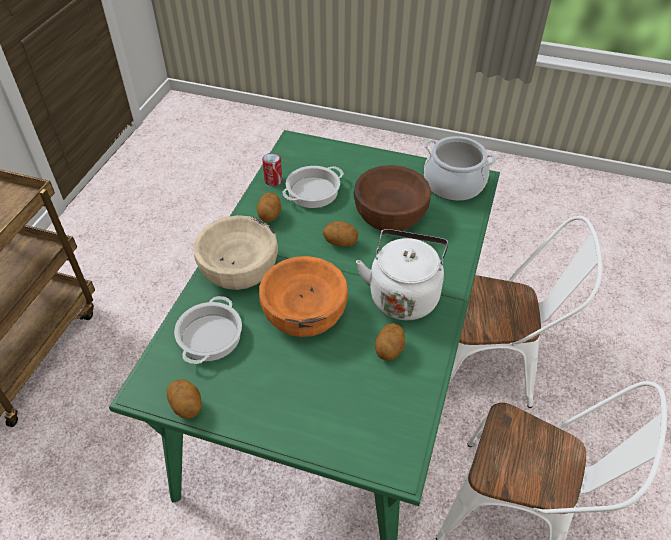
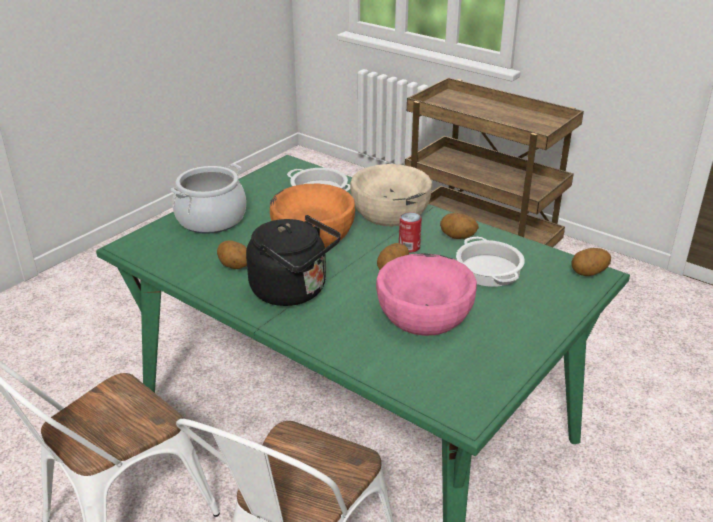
camera: 110 degrees right, 15 degrees down
potato [167,379,202,419] -> potato moved to [571,248,611,276]
can [262,153,282,186] -> can moved to [399,212,422,253]
brown bowl [354,165,431,231] -> pink bowl [376,253,477,336]
white kettle [356,229,448,320] -> black kettle [246,215,341,306]
cooking pot [424,136,496,201] -> cooking pot moved to [171,164,246,234]

